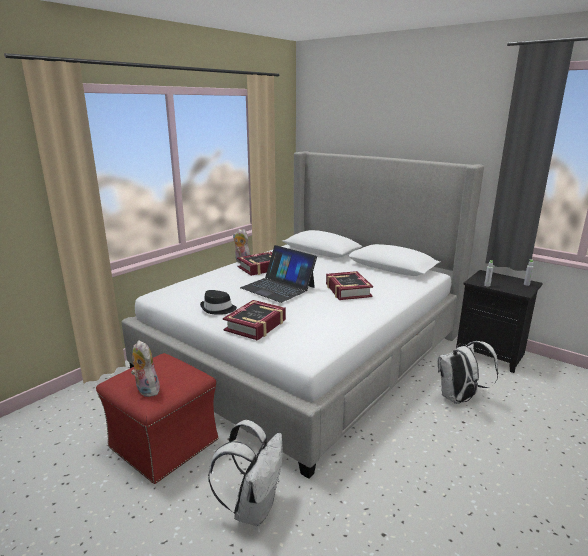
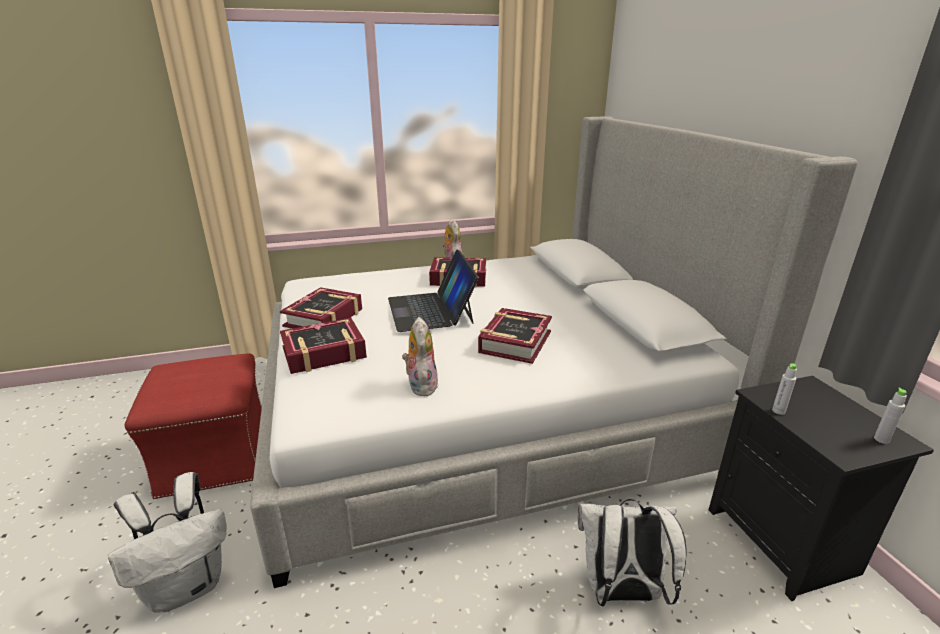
camera: 35 degrees right, 5 degrees up
plush toy [131,340,160,397] -> plush toy moved to [402,317,438,396]
black hat [200,290,237,315] -> book [280,287,362,329]

